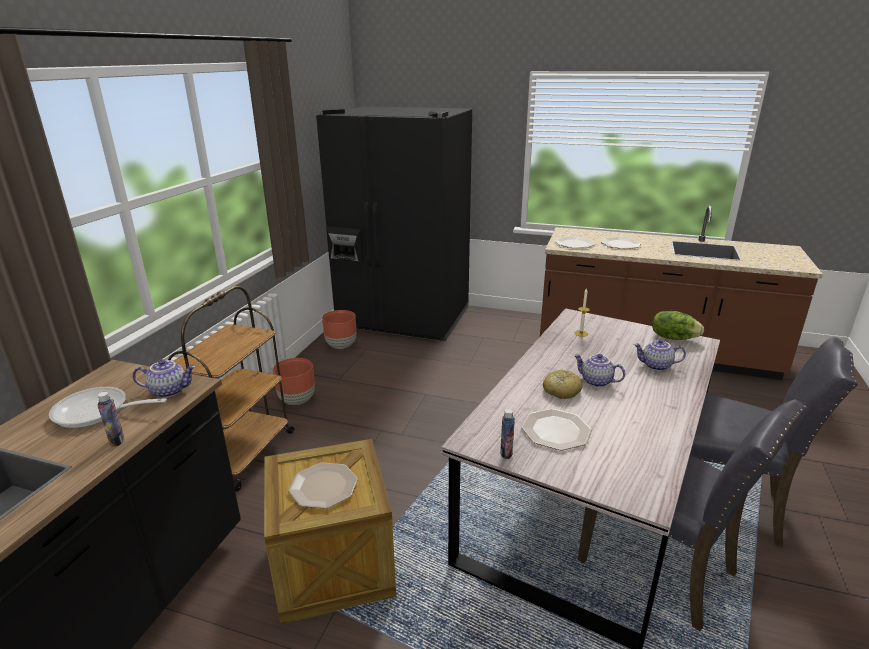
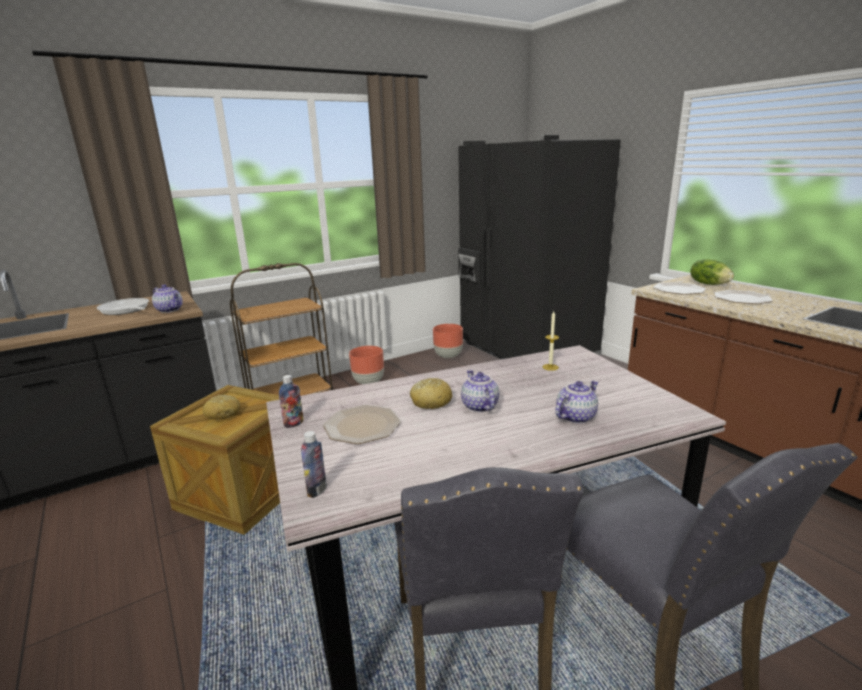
camera: 40 degrees right, 5 degrees down
bottle [97,392,125,447] -> bottle moved to [301,431,327,498]
plate [288,463,358,509] -> bread [203,395,241,420]
teapot [634,339,686,371] -> teapot turned 90 degrees clockwise [555,381,598,423]
lettuce [652,311,704,340] -> lettuce moved to [690,259,734,285]

